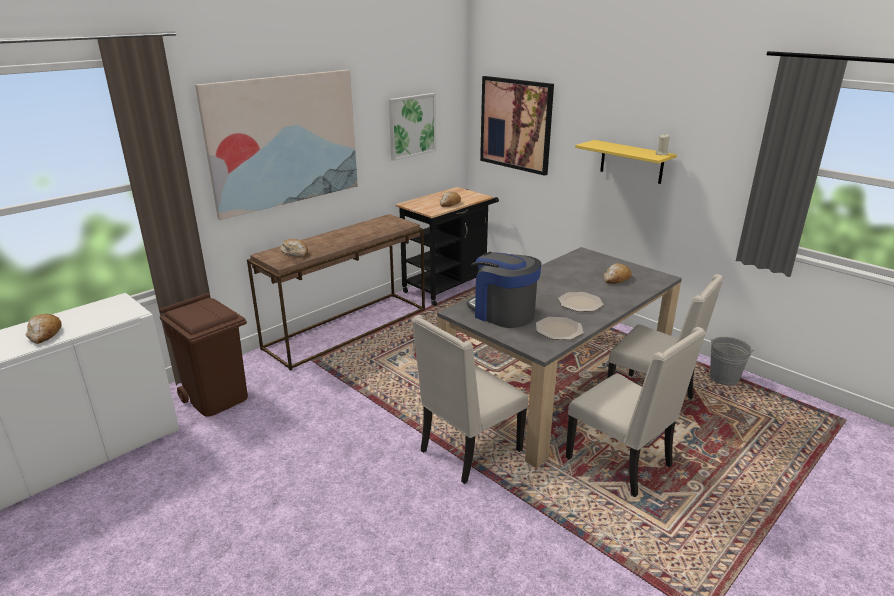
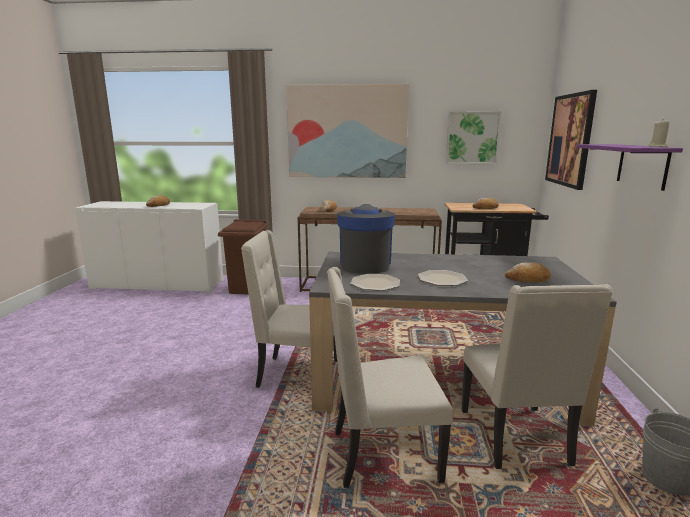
camera: 50 degrees right, 10 degrees down
beige chair [566,327,706,497] -> beige chair turned 75 degrees clockwise [327,267,453,488]
yellow shelf [575,140,677,184] -> purple shelf [577,144,683,191]

